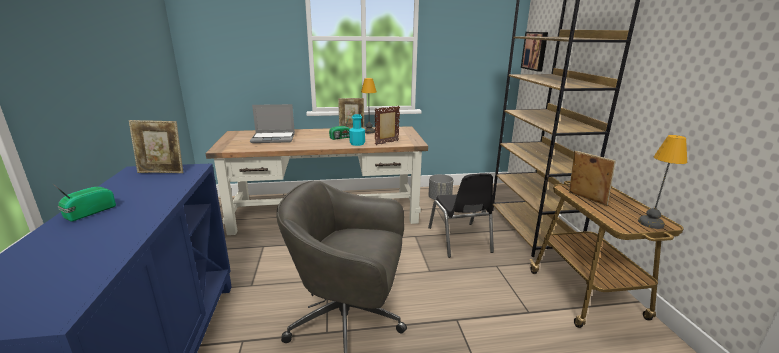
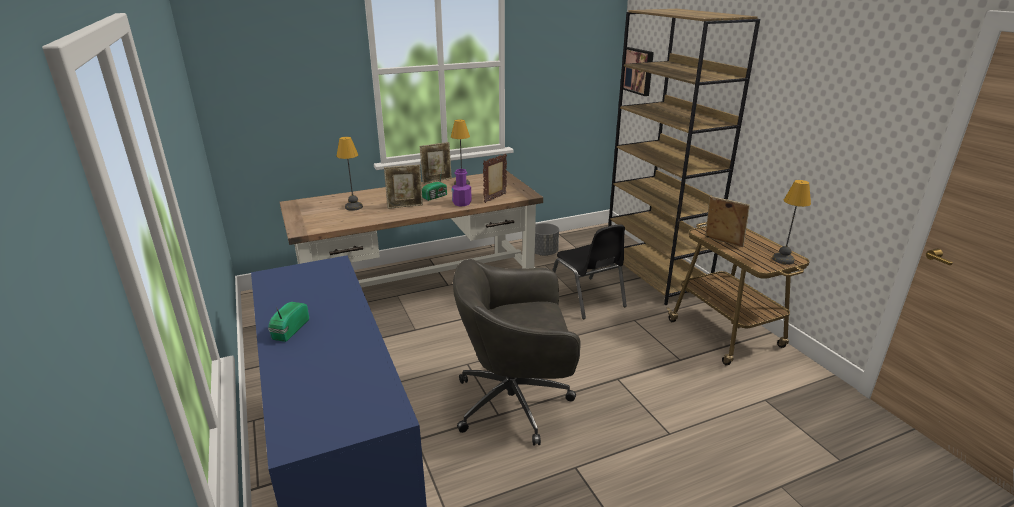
camera: 15 degrees left, 5 degrees up
picture frame [129,120,183,173] -> picture frame moved to [384,165,423,209]
laptop [250,104,295,143] -> table lamp [336,137,363,211]
turquoise bottle [349,114,365,146] -> purple bottle [452,169,472,206]

